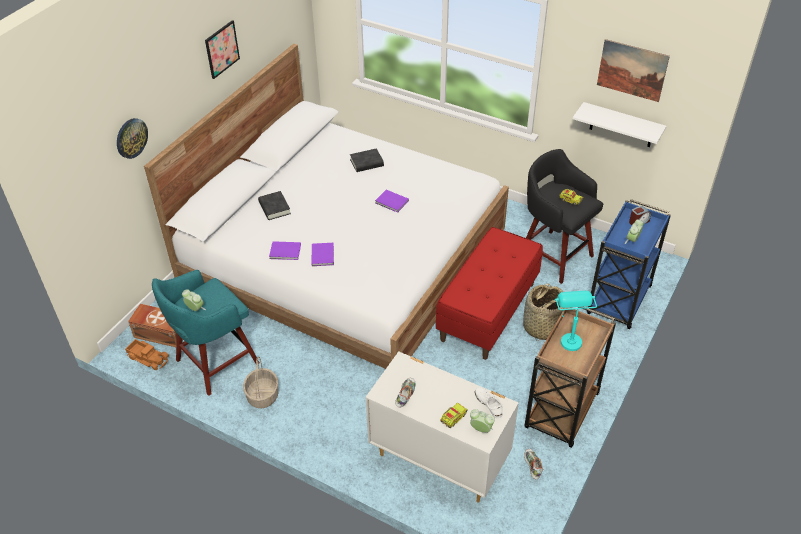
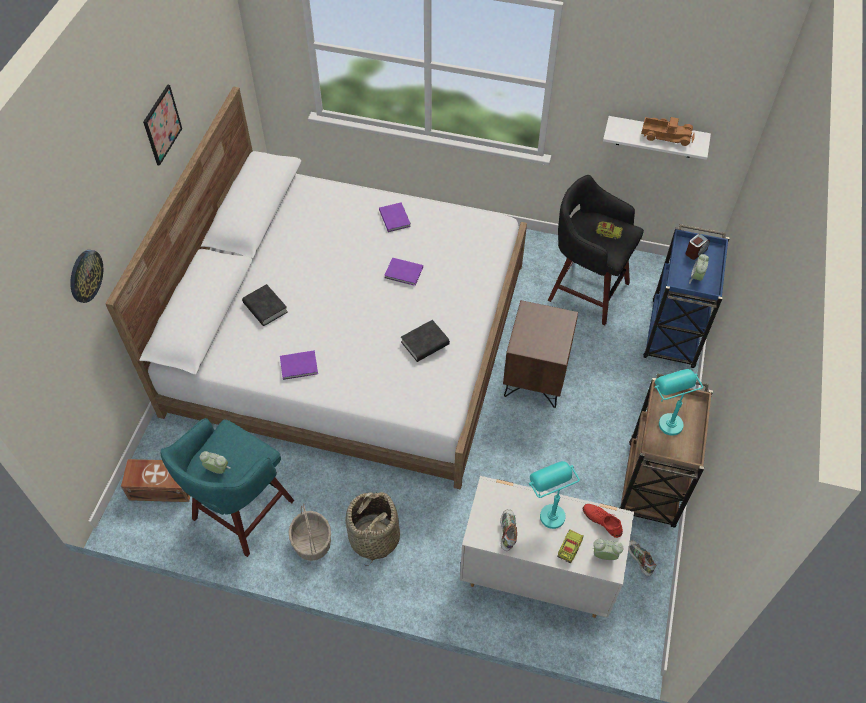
camera: 15 degrees left, 10 degrees up
toy truck [125,339,169,370] -> toy truck moved to [641,117,695,146]
purple book [312,243,334,266] -> purple book moved to [379,202,411,232]
black book [350,148,384,172] -> black book moved to [401,320,450,362]
red bench [436,227,543,360] -> brown nightstand [503,300,578,408]
white shoe [475,387,503,418] -> red shoe [583,504,623,538]
basket [523,283,564,341] -> basket moved to [345,492,400,566]
picture [597,39,670,102] -> none
none -> turquoise table lamp [529,461,580,529]

